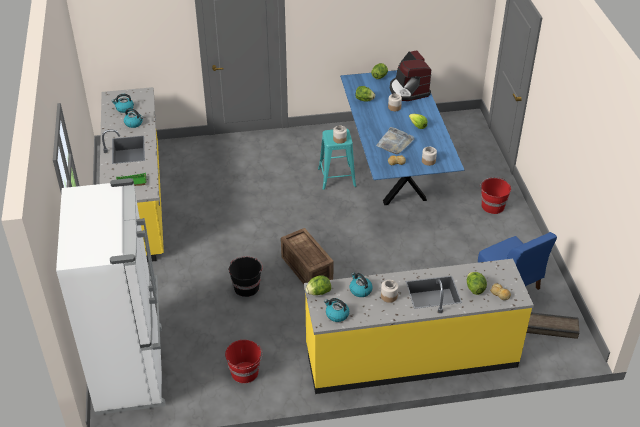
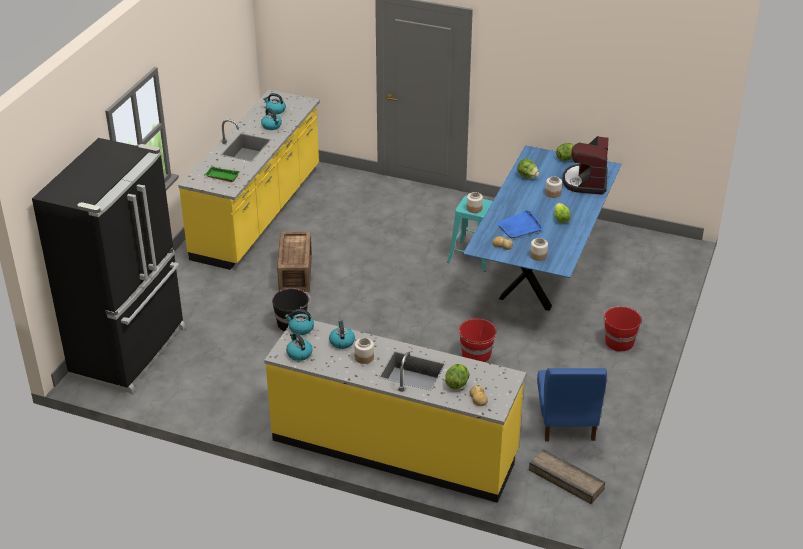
camera: 30 degrees right, 5 degrees down
white fridge [56,178,165,415] -> black fridge [32,138,186,394]
red bucket [225,340,263,383] -> red bucket moved to [459,319,497,362]
crate [281,228,334,284] -> crate moved to [277,231,312,292]
lettuce [306,275,331,295] -> kettle [285,309,314,335]
grey tray [376,127,415,154] -> blue tray [496,210,543,239]

